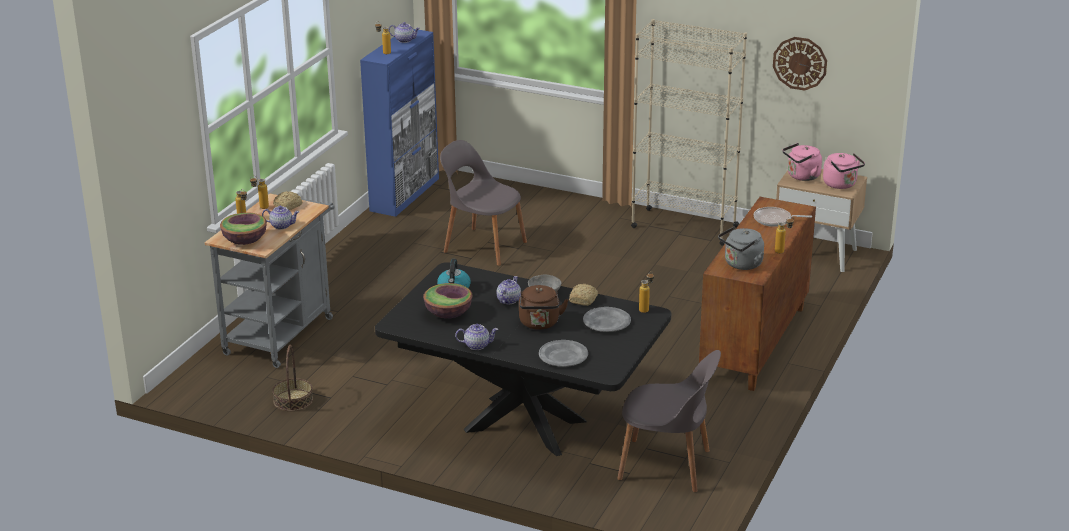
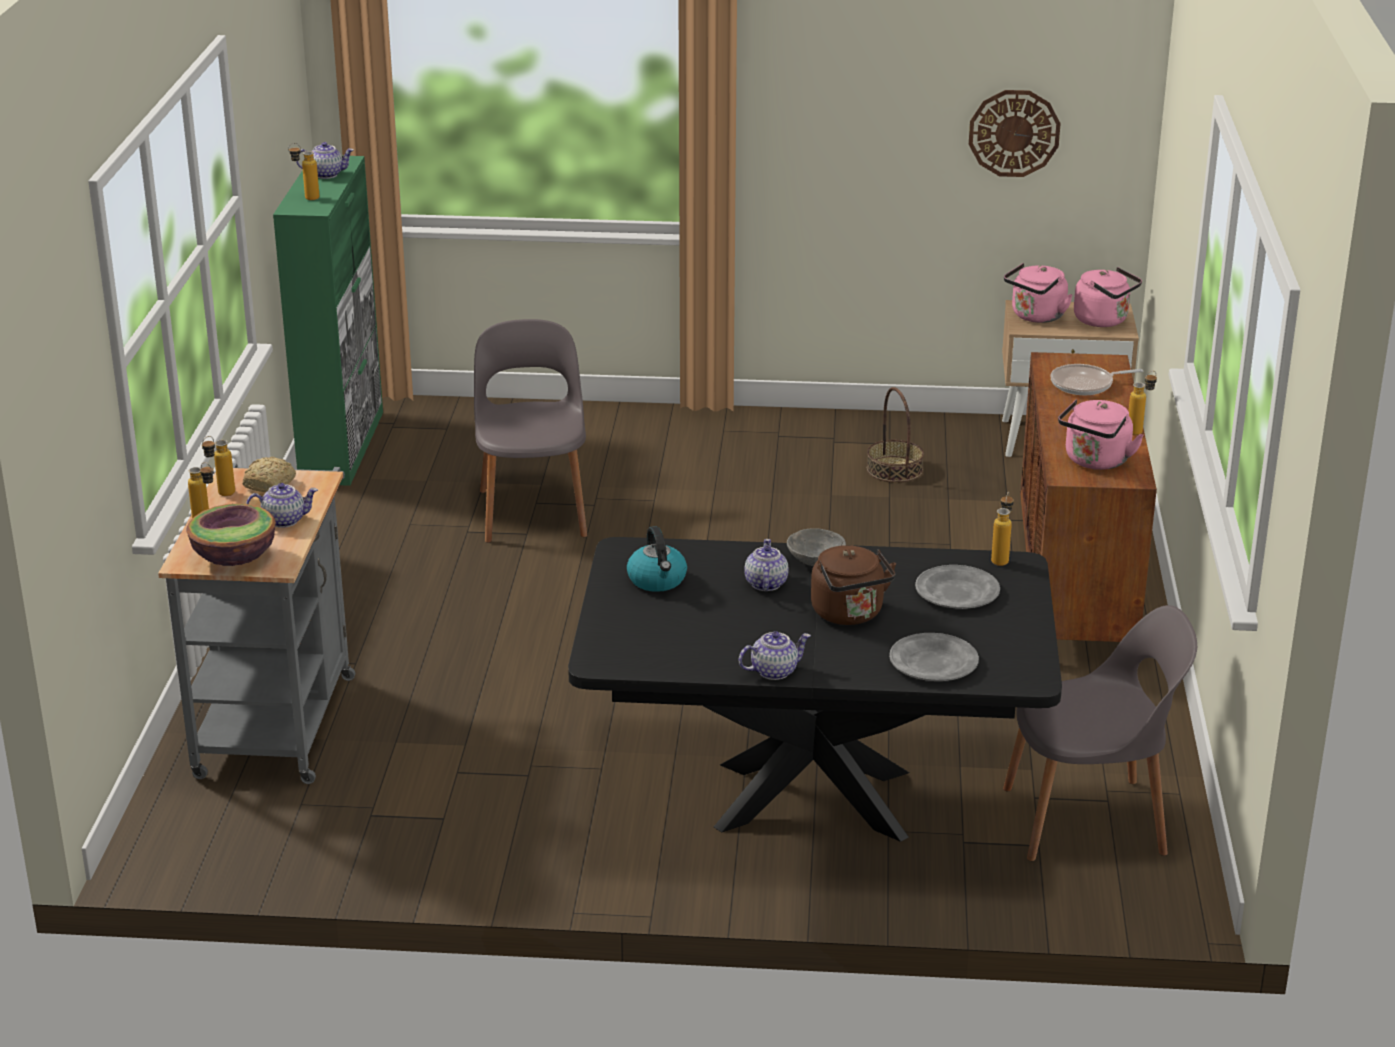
camera: 20 degrees left, 0 degrees up
basket [272,345,313,411] -> basket moved to [867,387,924,483]
blue cabinet [360,29,439,217] -> green cabinet [273,156,383,486]
bowl [423,283,473,319] -> none
grey chair [440,140,527,266] -> grey chair turned 75 degrees clockwise [474,319,587,543]
bread [569,284,598,306] -> none
beige bookcase [631,19,747,245] -> none
grey kettle [718,226,764,270] -> pink kettle [1058,399,1144,470]

